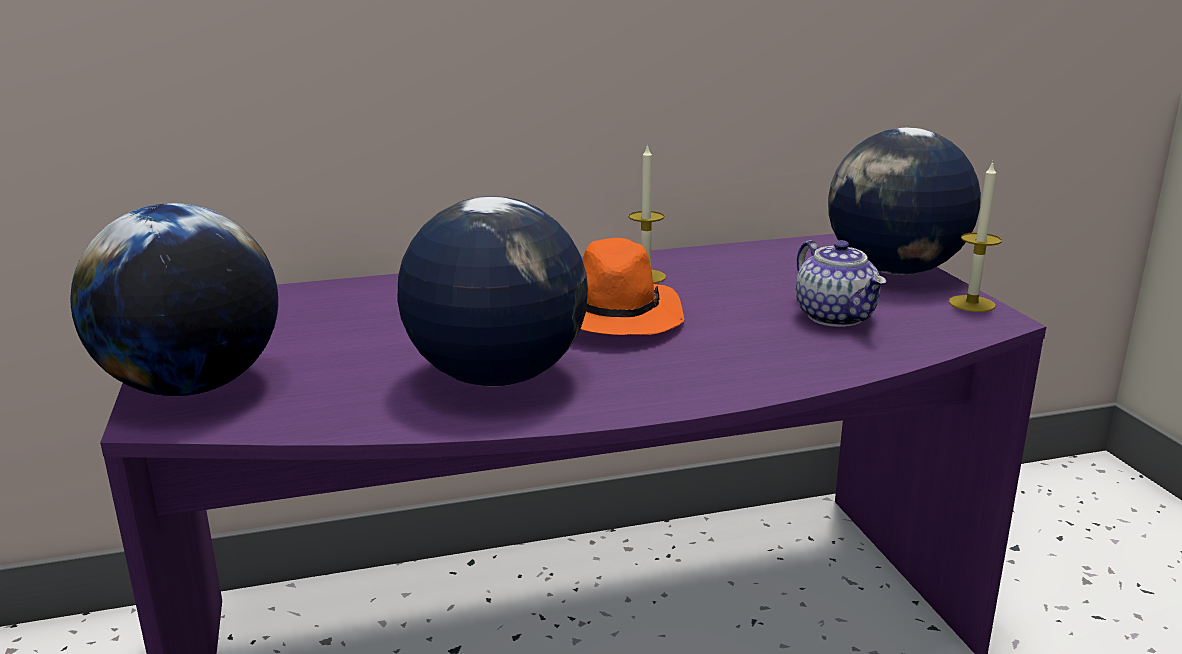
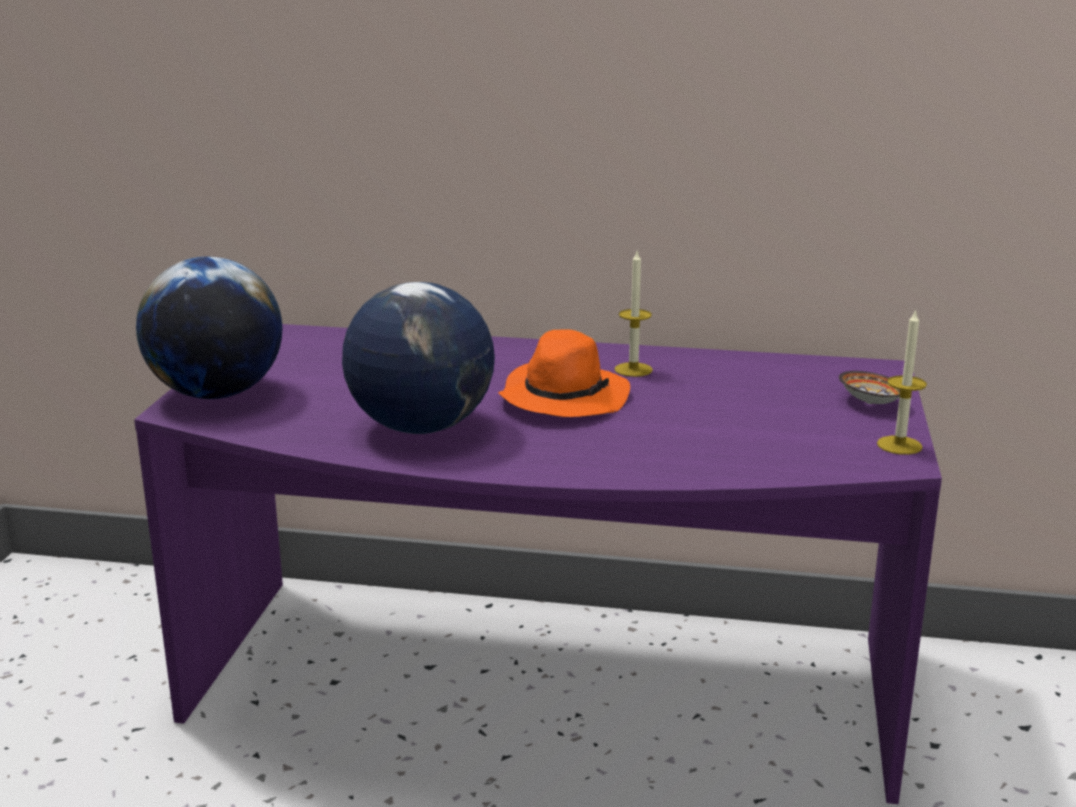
camera: 25 degrees right, 0 degrees up
teapot [796,240,887,327] -> none
globe [828,128,981,275] -> bowl [839,371,900,404]

